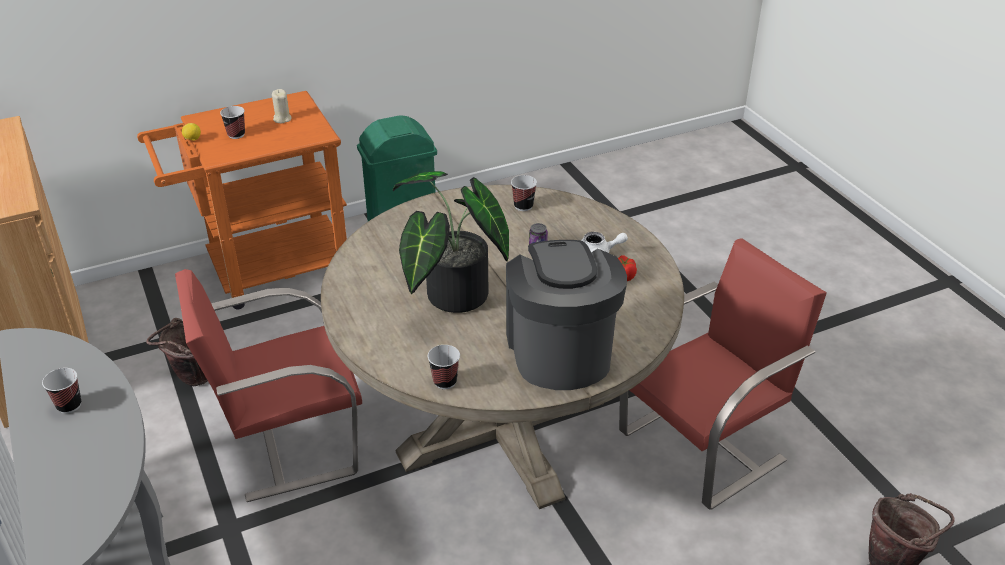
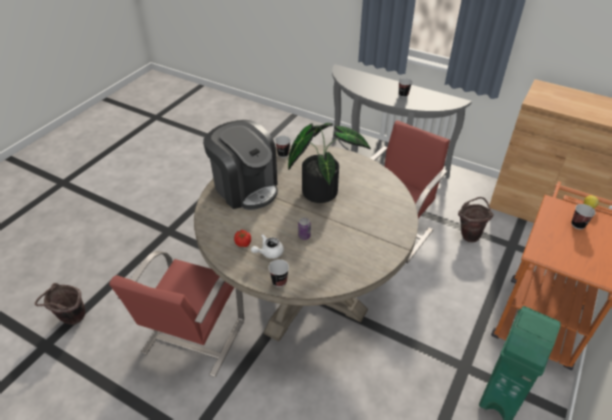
camera: 145 degrees right, 5 degrees up
beige candle [272,89,291,123] -> none
cup [511,175,537,211] -> cup moved to [268,259,289,287]

